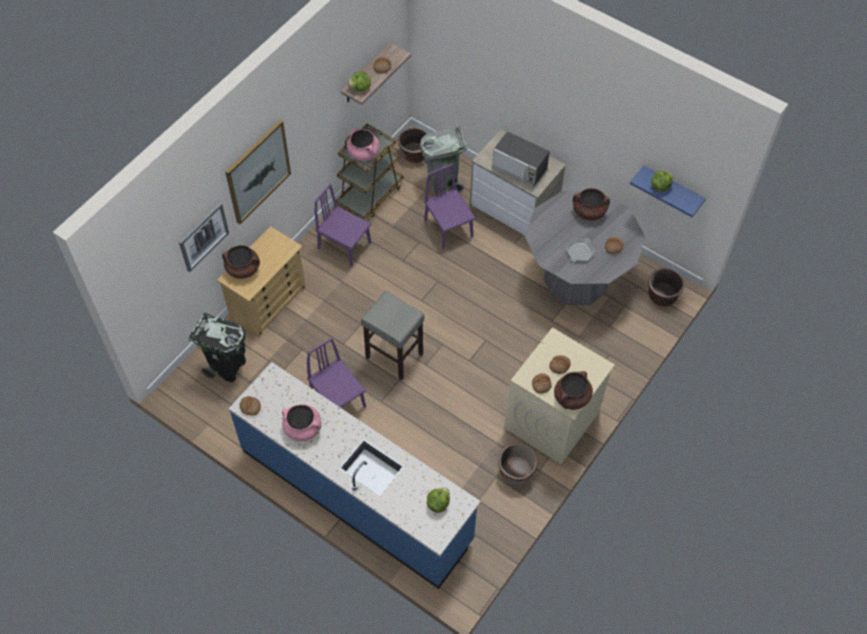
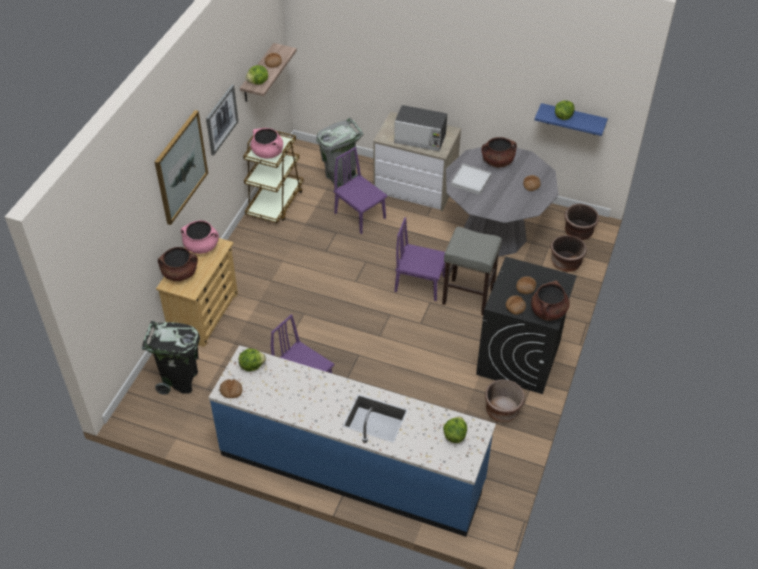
camera: 15 degrees left, 10 degrees down
picture [179,202,229,272] -> picture moved to [206,85,239,156]
pink cooking pot [282,404,321,441] -> pink cooking pot moved to [181,220,219,254]
purple chair [315,184,371,267] -> purple chair moved to [394,217,445,301]
grey stool [361,291,424,380] -> grey stool moved to [442,227,502,315]
brown planter [397,128,428,163] -> brown planter moved to [550,235,587,272]
beige washing machine [504,327,615,464] -> black washing machine [476,257,577,394]
frying pan [566,238,595,262] -> none
none -> lettuce [239,348,266,371]
none -> white tray [451,164,492,195]

